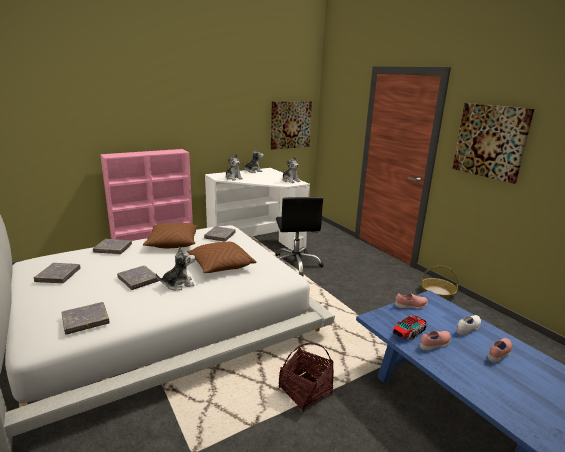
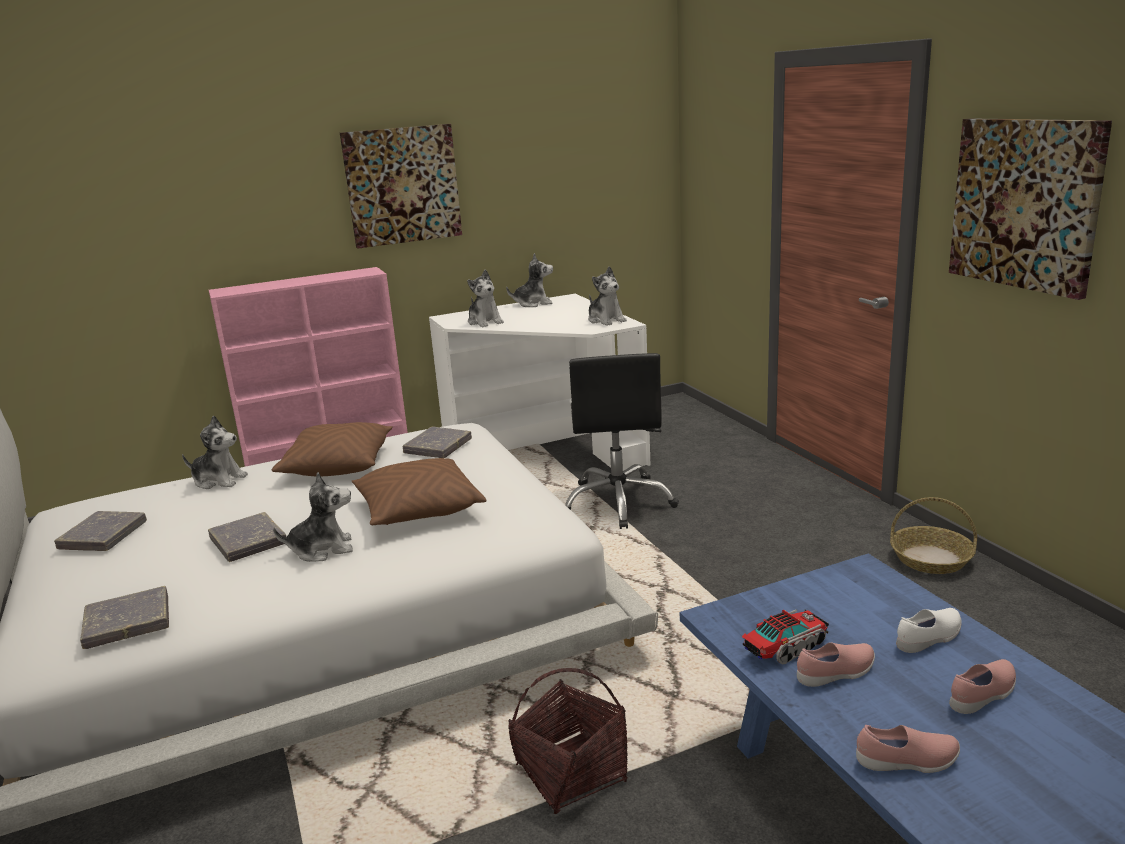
camera: 10 degrees right, 0 degrees up
grey book [93,239,132,254] -> plush toy [182,415,248,489]
picture [271,101,312,150] -> picture moved to [340,124,462,249]
pink shoe [395,293,428,309] -> pink shoe moved to [856,725,960,773]

